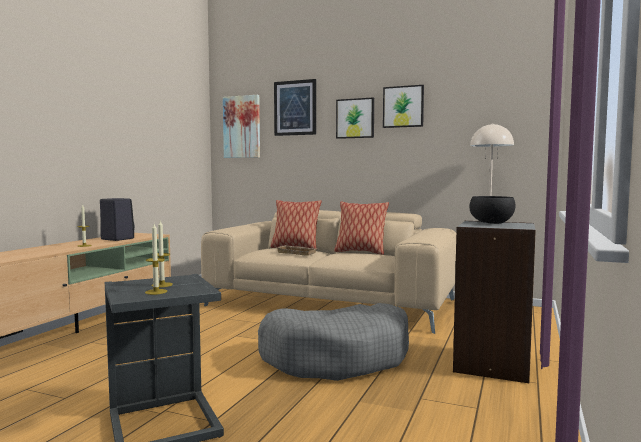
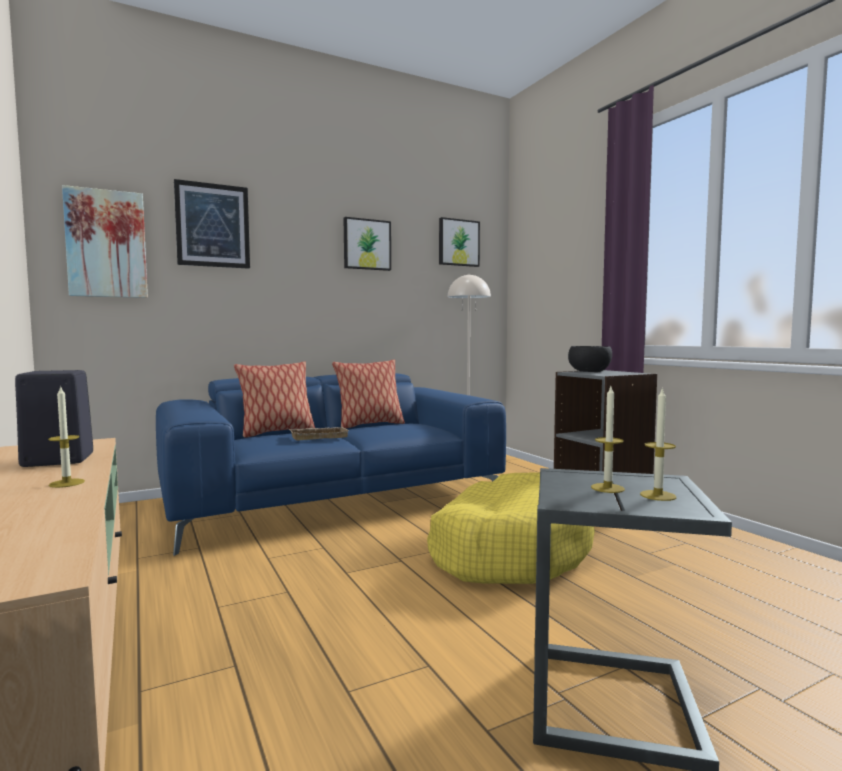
camera: 50 degrees left, 0 degrees up
beige sofa [201,210,456,334] -> blue sofa [156,373,506,556]
grey dog bed [258,303,409,381] -> yellow dog bed [427,473,595,584]
picture [336,97,374,139] -> picture moved to [439,217,480,267]

